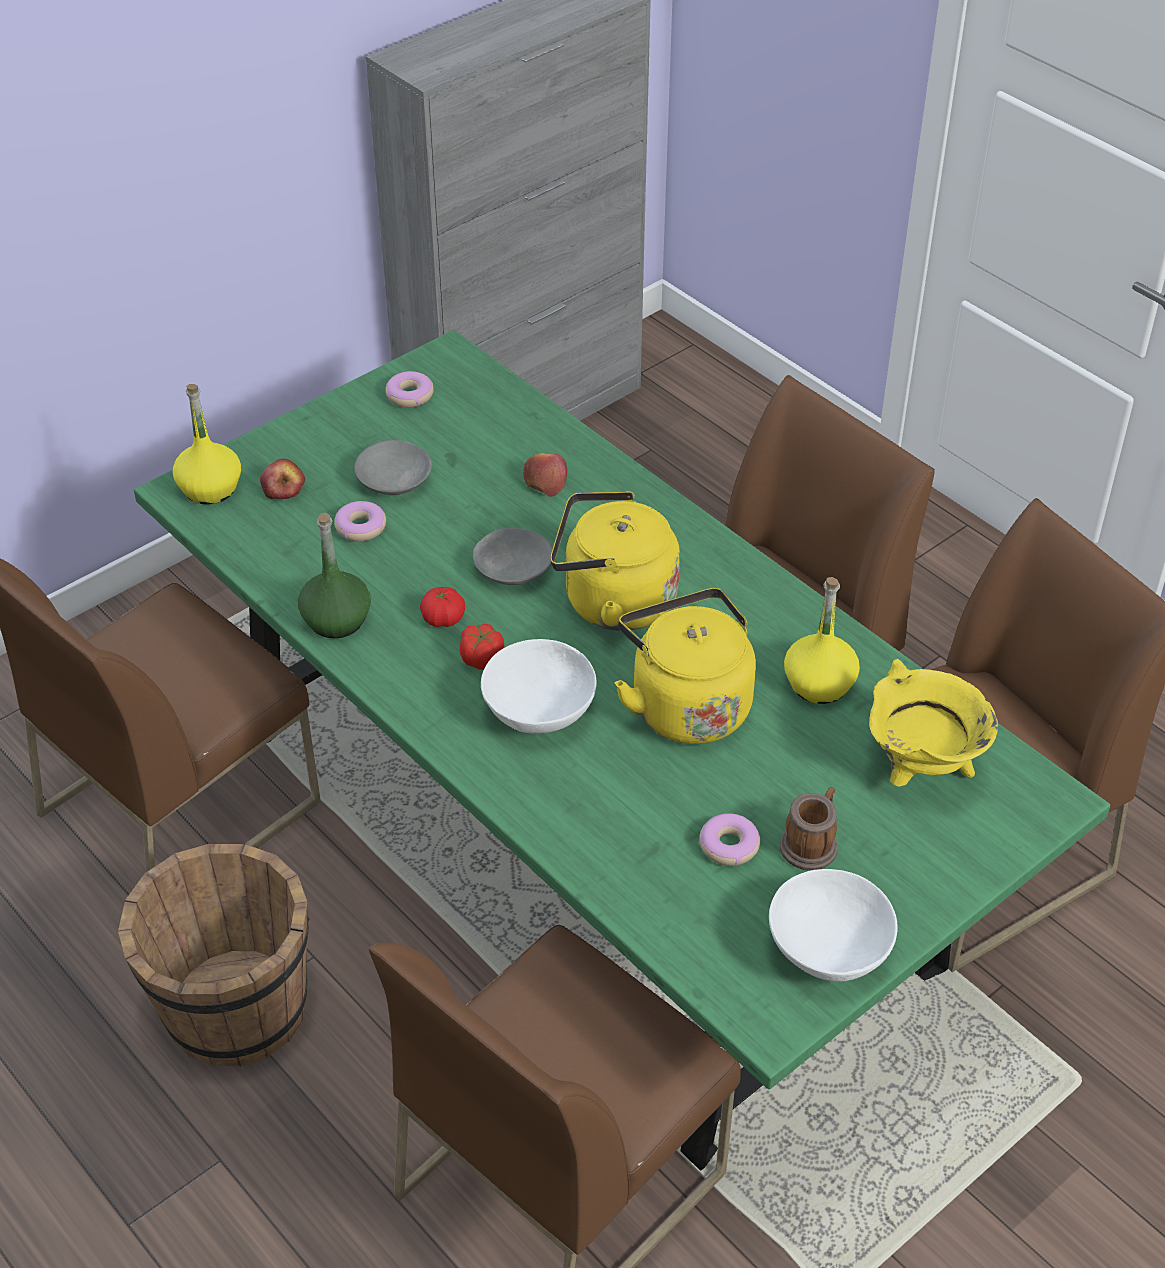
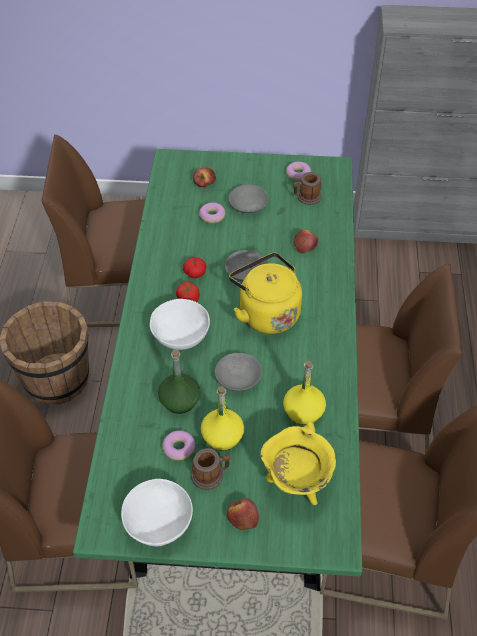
camera: 45 degrees right, 5 degrees up
yellow bottle [173,384,241,505] -> yellow bottle moved to [201,387,244,451]
green bottle [298,513,371,638] -> green bottle moved to [158,350,200,414]
yellow kettle [615,588,756,744] -> grey bowl [215,353,262,391]
none -> apple [227,498,259,530]
none -> mug [293,172,322,205]

